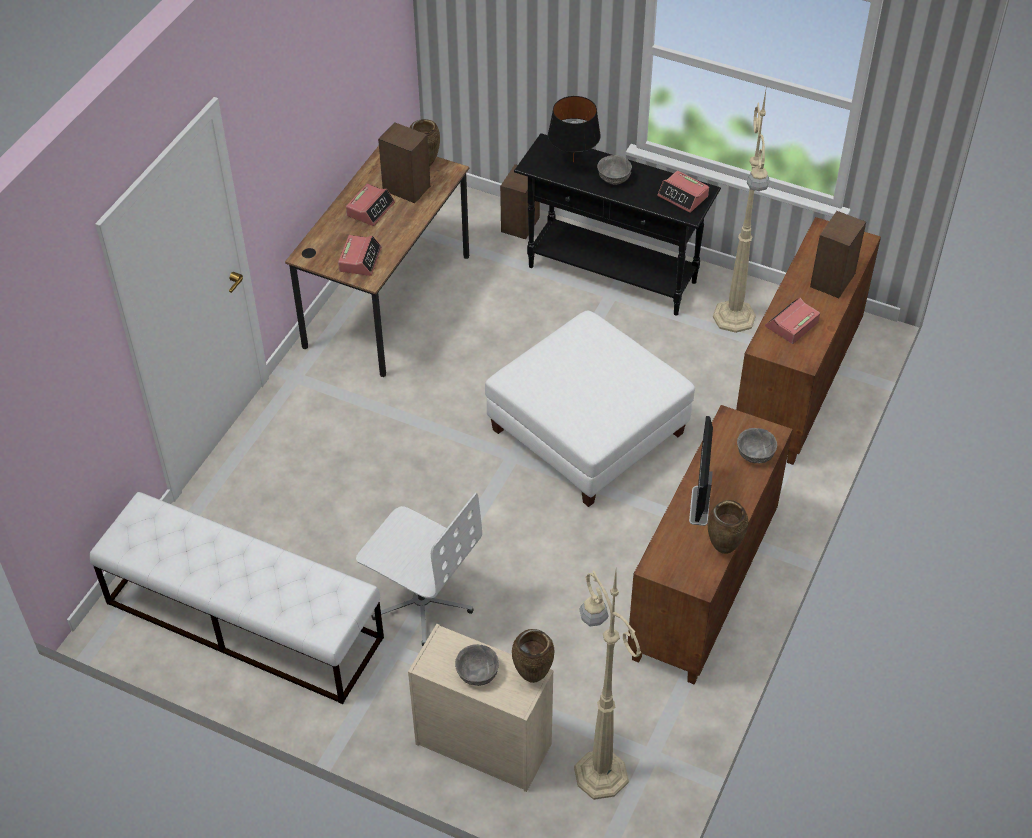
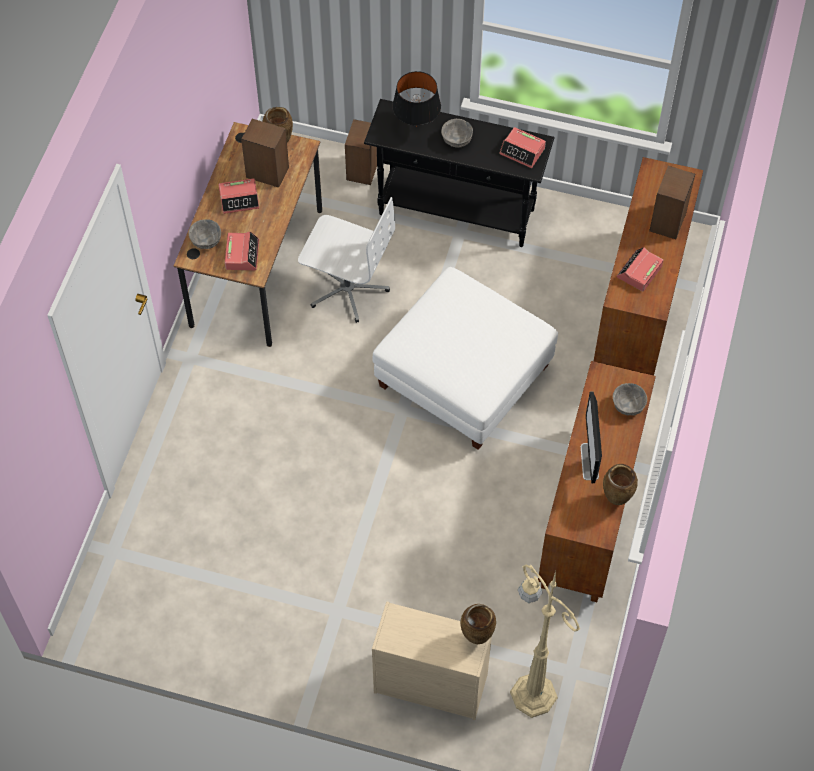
camera: 10 degrees left, 10 degrees up
white bench [90,492,384,704] -> none
alarm clock [346,184,395,226] -> alarm clock turned 60 degrees clockwise [218,178,259,214]
white office chair [356,492,482,646] -> white office chair moved to [298,197,395,323]
grey bowl [455,644,499,686] -> grey bowl moved to [188,219,221,249]
beige floor lamp [713,85,770,333] -> none

